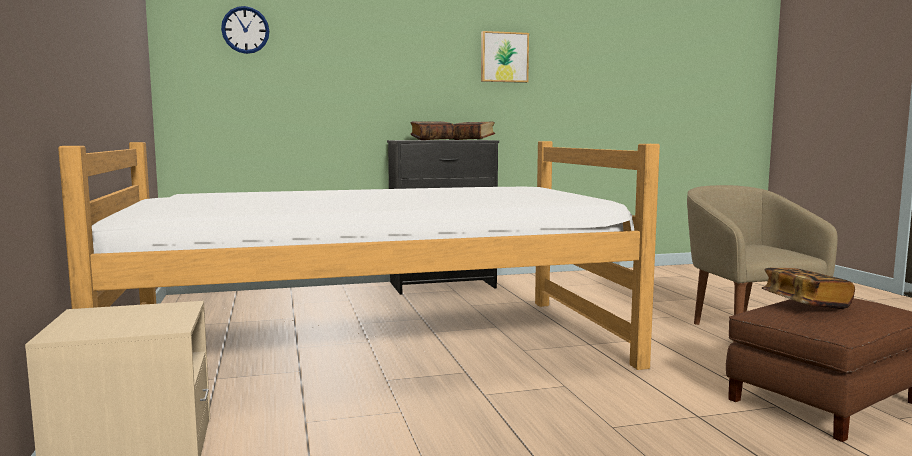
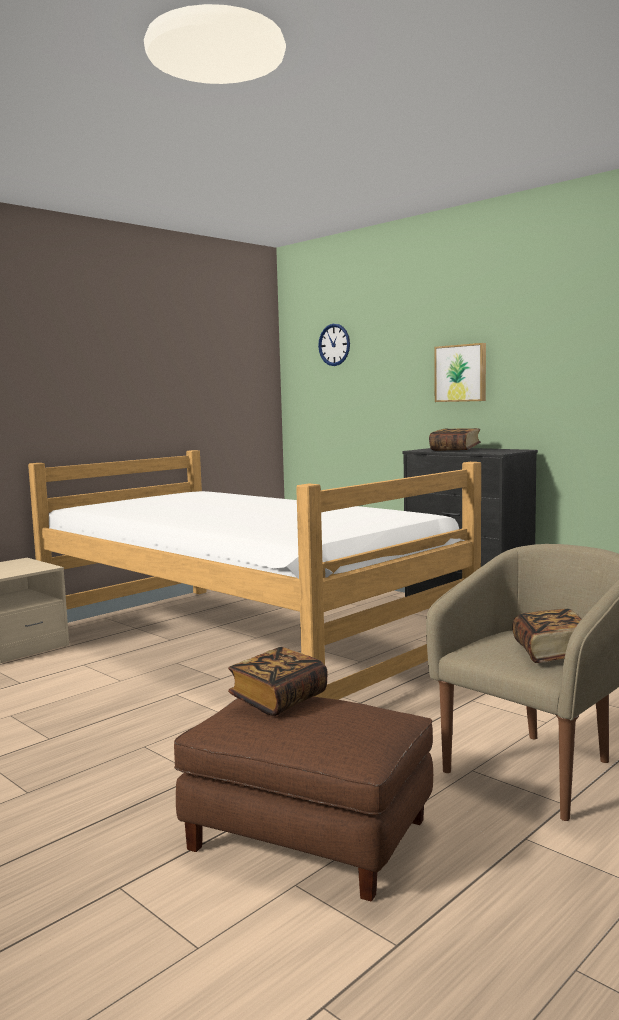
camera: 60 degrees right, 0 degrees up
book [453,121,495,140] -> book moved to [512,609,582,663]
picture [481,31,529,83] -> picture moved to [434,343,486,402]

